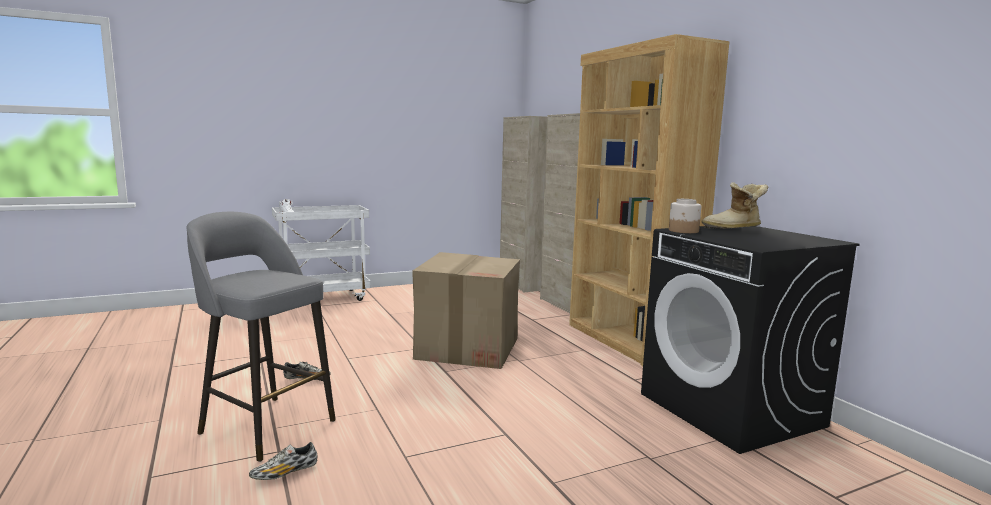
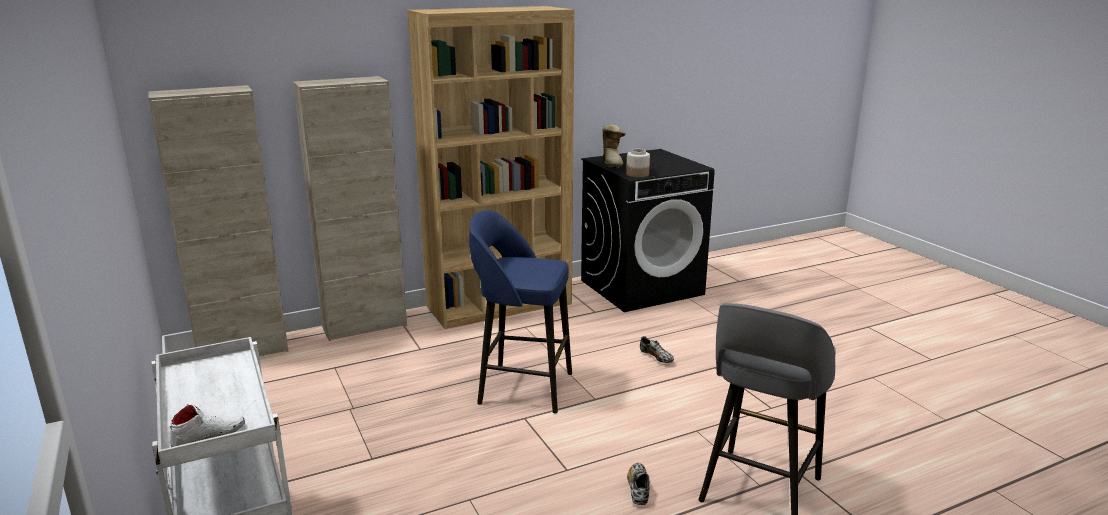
camera: 90 degrees left, 10 degrees up
shoe [249,442,317,480] -> shoe moved to [640,336,674,363]
cardboard box [412,252,520,369] -> blue stool [469,210,572,414]

